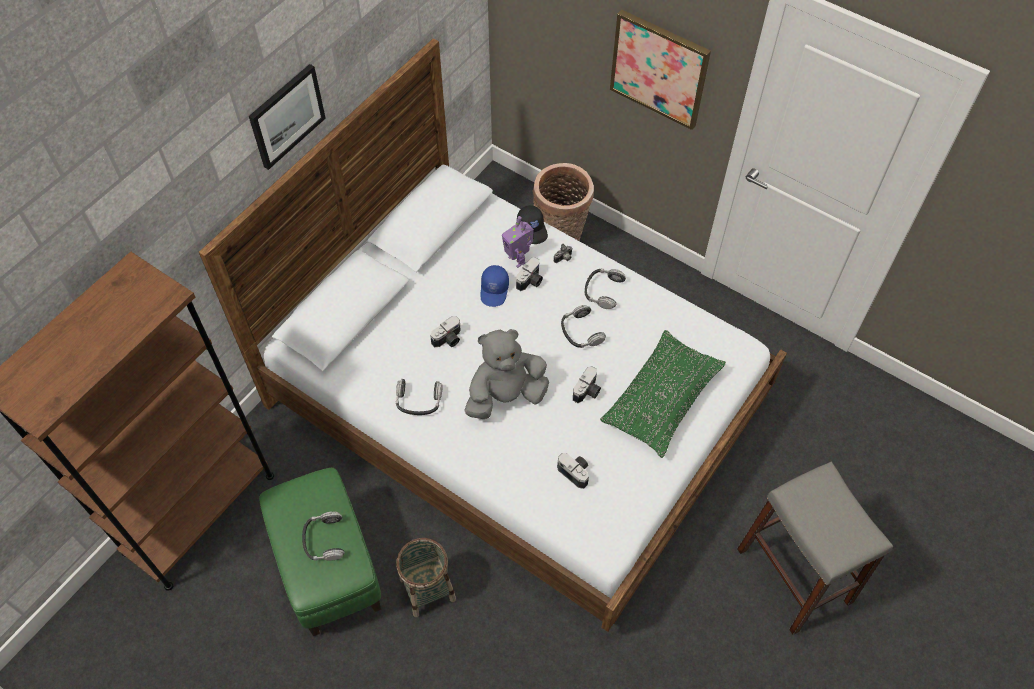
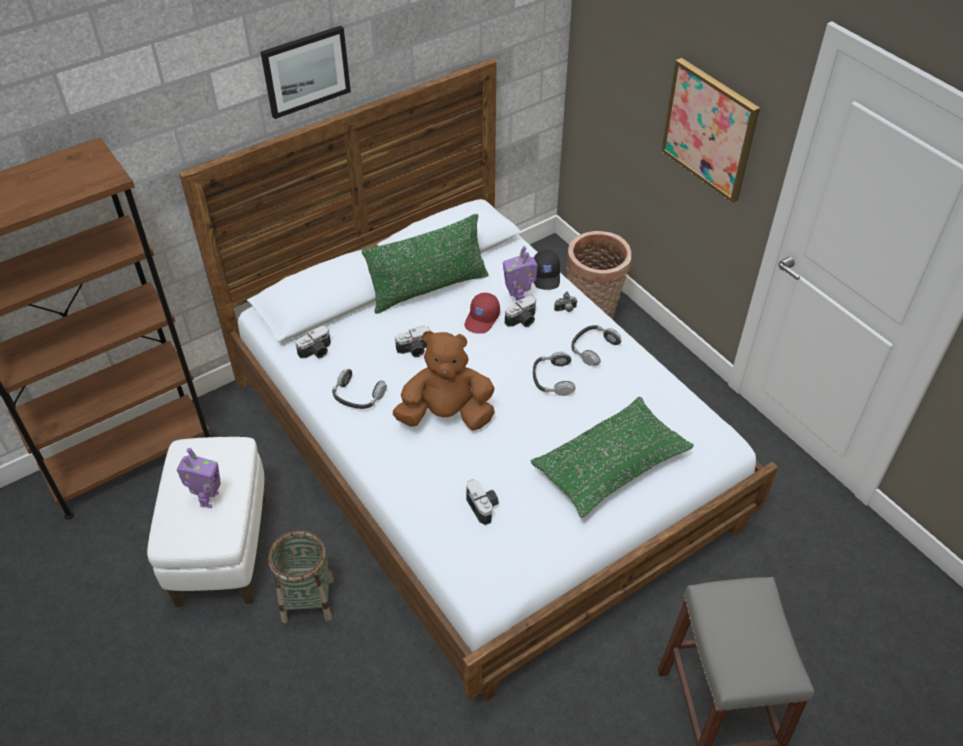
camera: 20 degrees right, 10 degrees down
green ottoman [259,468,381,636] -> white ottoman [147,437,266,607]
headphones [302,511,344,561] -> toy robot [176,448,221,508]
grey plush toy [465,329,549,419] -> brown plush toy [393,331,495,430]
blue cap [480,265,509,307] -> red cap [464,292,500,334]
camera [573,366,601,403] -> camera moved to [296,326,331,359]
none -> green pillow [362,214,489,314]

